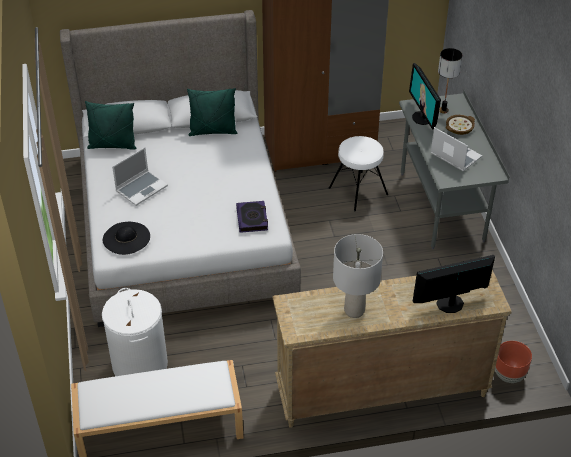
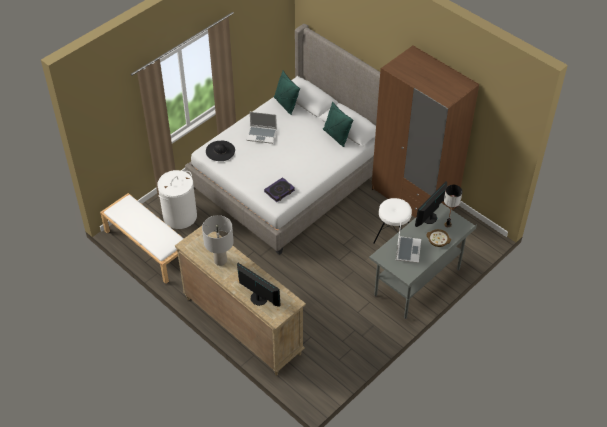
camera: 55 degrees right, 5 degrees up
brown planter [495,341,532,383] -> none

